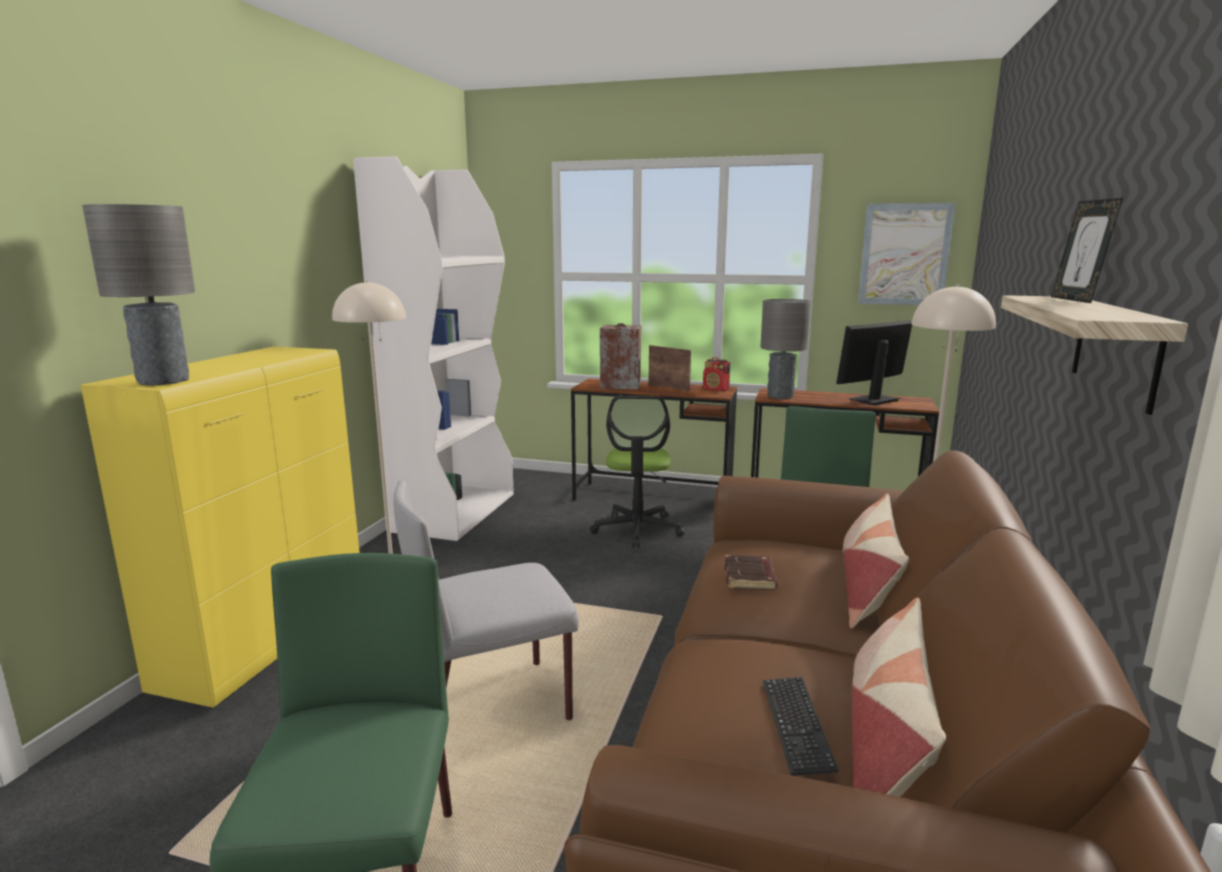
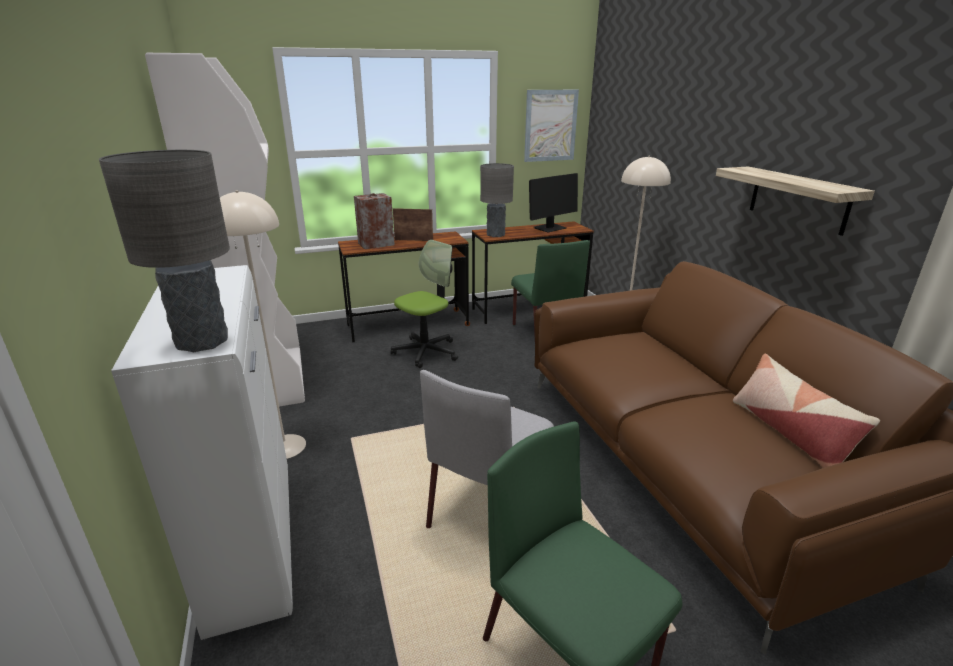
camera: 35 degrees left, 10 degrees up
yellow cabinet [81,347,360,708] -> white cabinet [111,265,293,640]
office chair [590,396,685,548] -> office chair turned 105 degrees counterclockwise [391,240,458,368]
radio [703,357,730,391] -> none
brown book [724,555,778,590] -> none
keyboard [763,677,839,776] -> none
monitor [836,320,912,405] -> monitor turned 150 degrees counterclockwise [529,173,578,233]
pillow [842,494,909,629] -> none
picture frame [1051,198,1123,303] -> none

